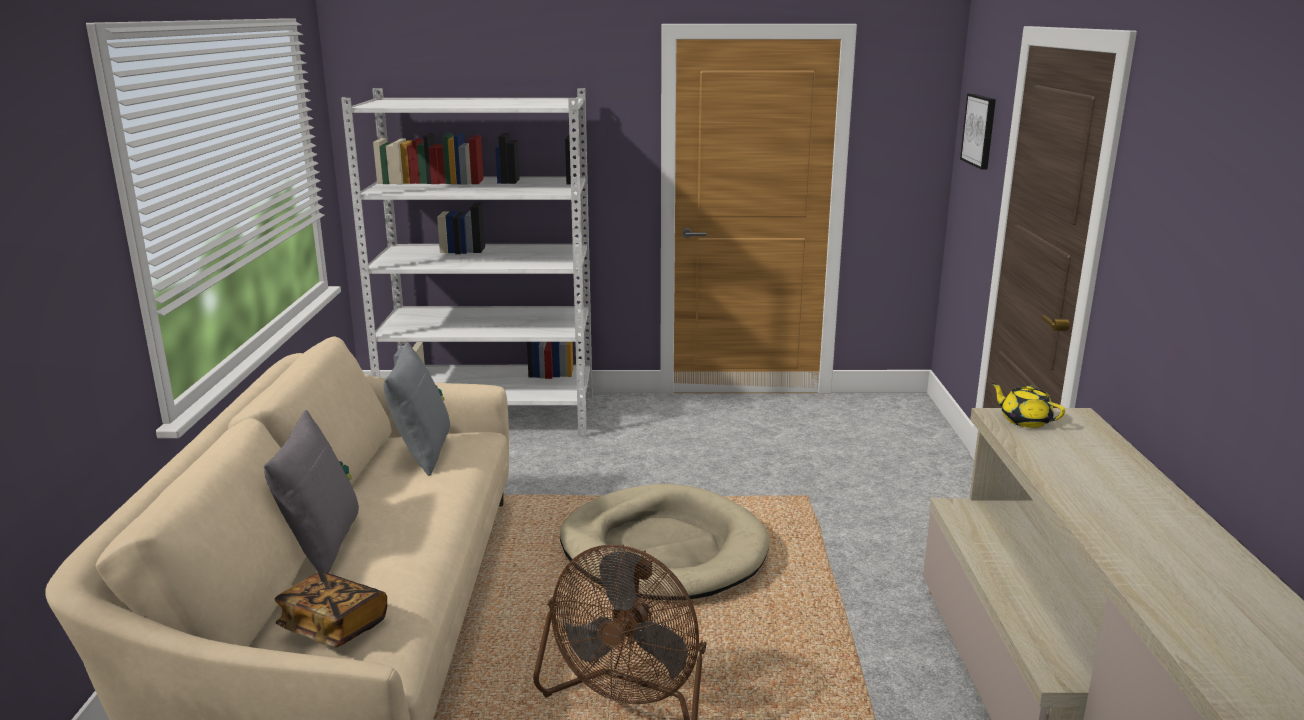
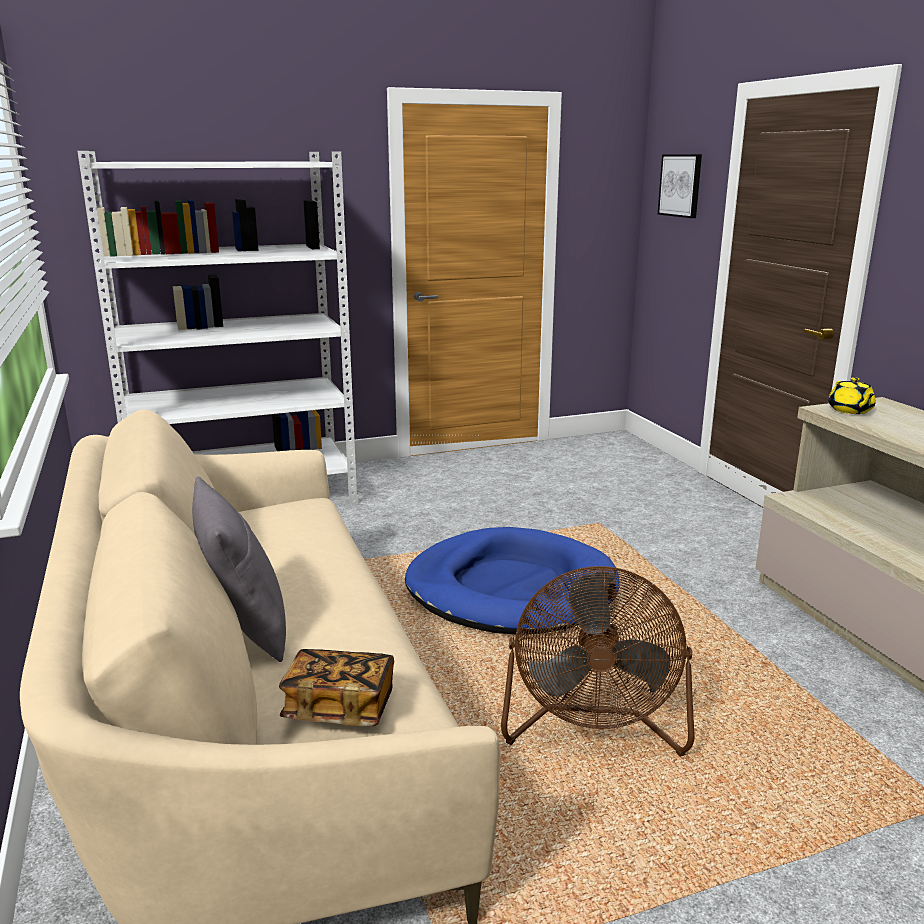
camera: 20 degrees left, 0 degrees up
grey pillow [383,342,450,476] -> none
beige dog bed [560,484,770,600] -> blue dog bed [405,527,620,635]
yellow teapot [991,383,1065,428] -> yellow teapot turned 120 degrees counterclockwise [828,377,875,414]

